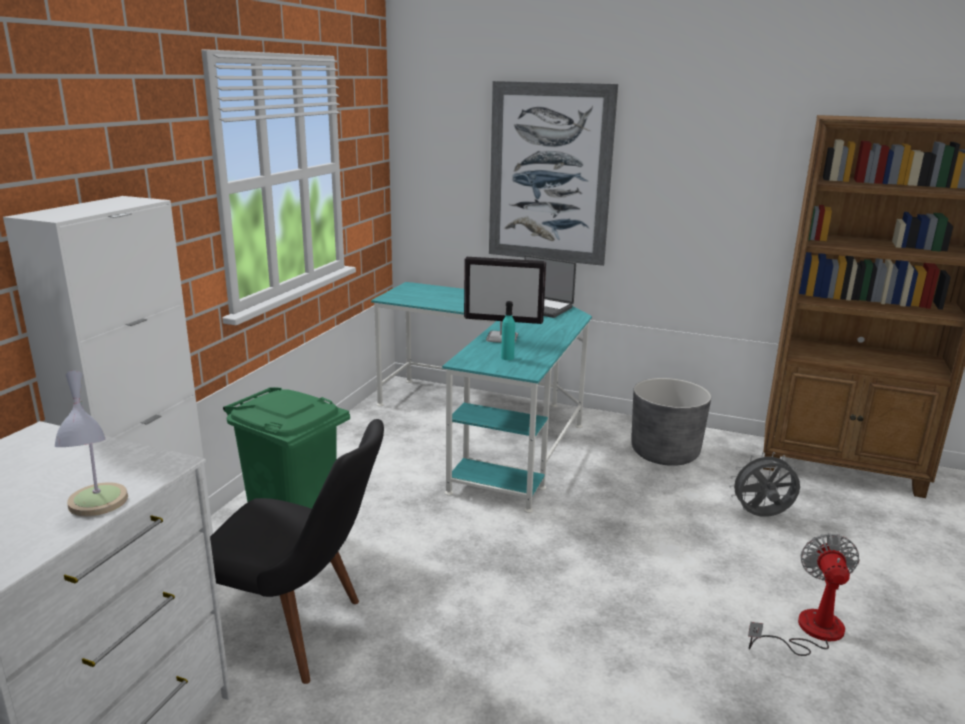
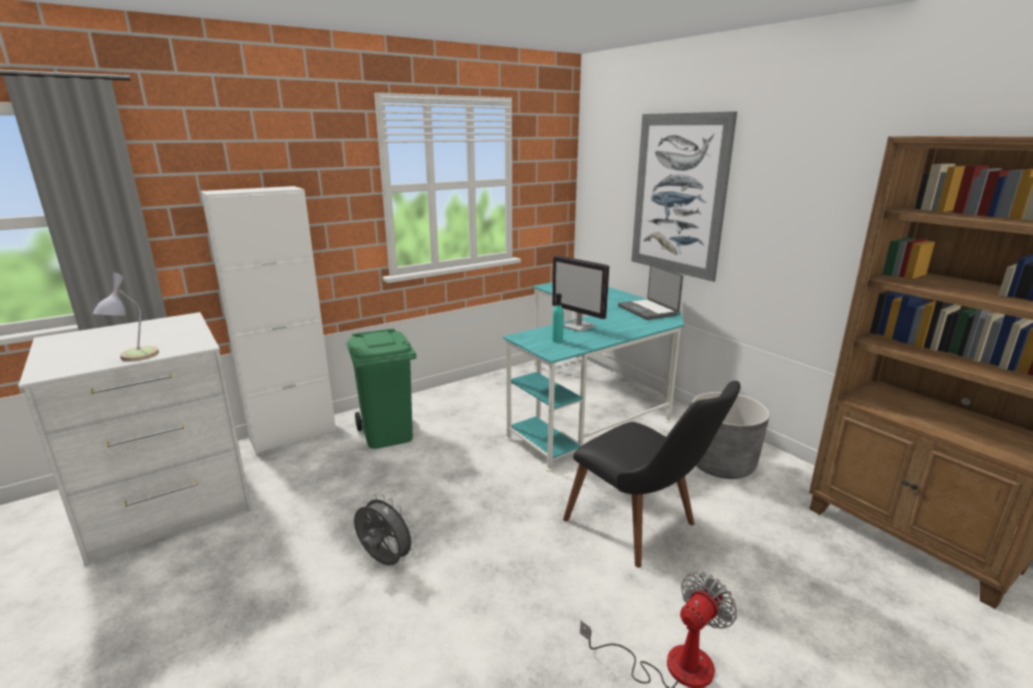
camera: 35 degrees right, 0 degrees up
black chair [210,419,384,684] -> black chair moved to [563,381,741,568]
grey fan [729,452,800,517] -> grey fan moved to [354,494,417,566]

